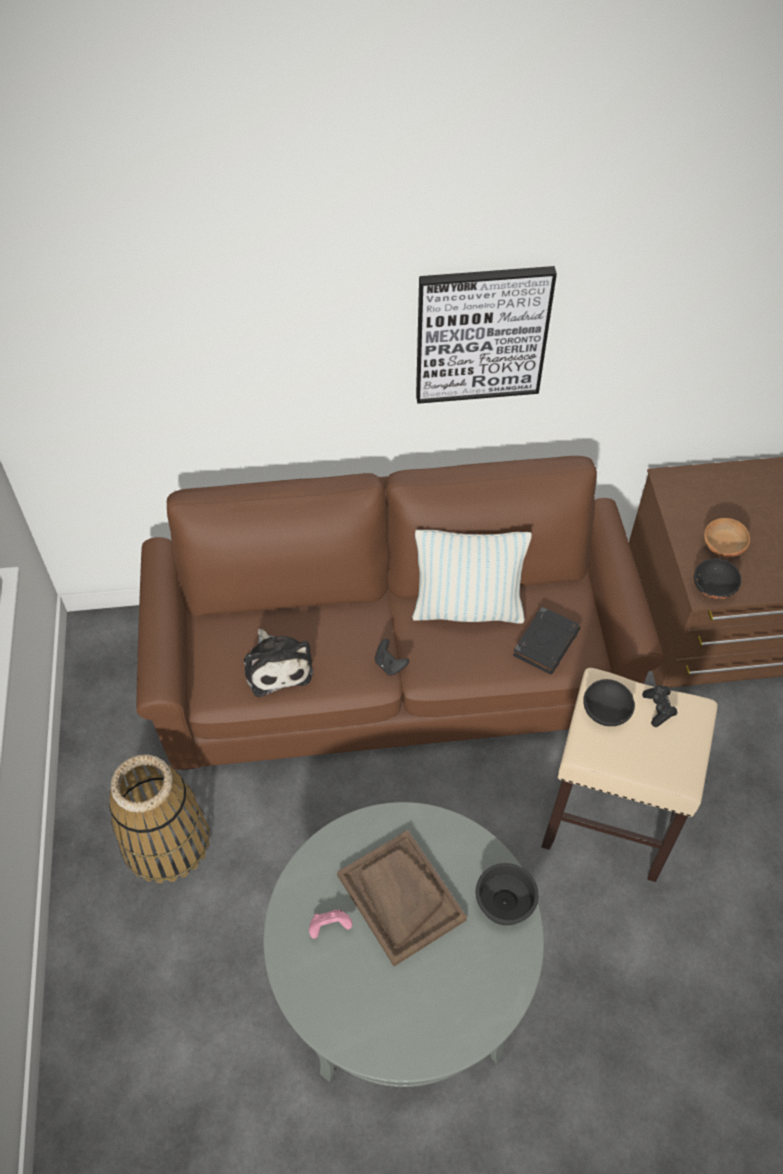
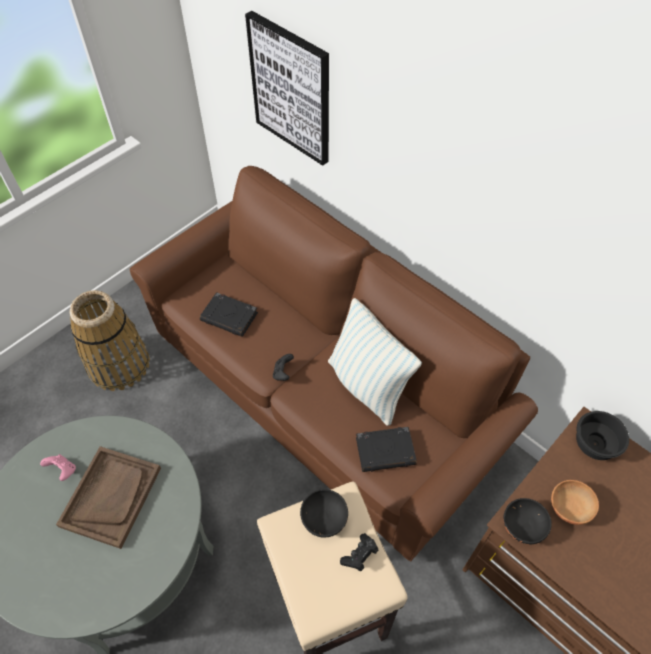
camera: 50 degrees right, 0 degrees up
plush toy [244,629,313,697] -> black book [200,292,258,337]
picture [416,266,557,404] -> picture moved to [245,11,329,166]
black bowl [476,863,539,925] -> black bowl moved to [576,411,629,460]

